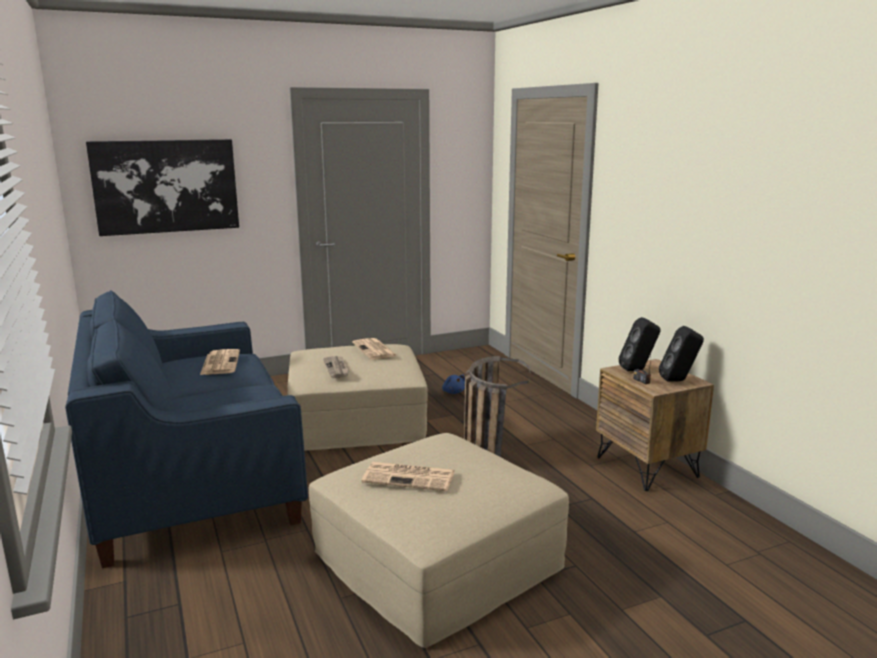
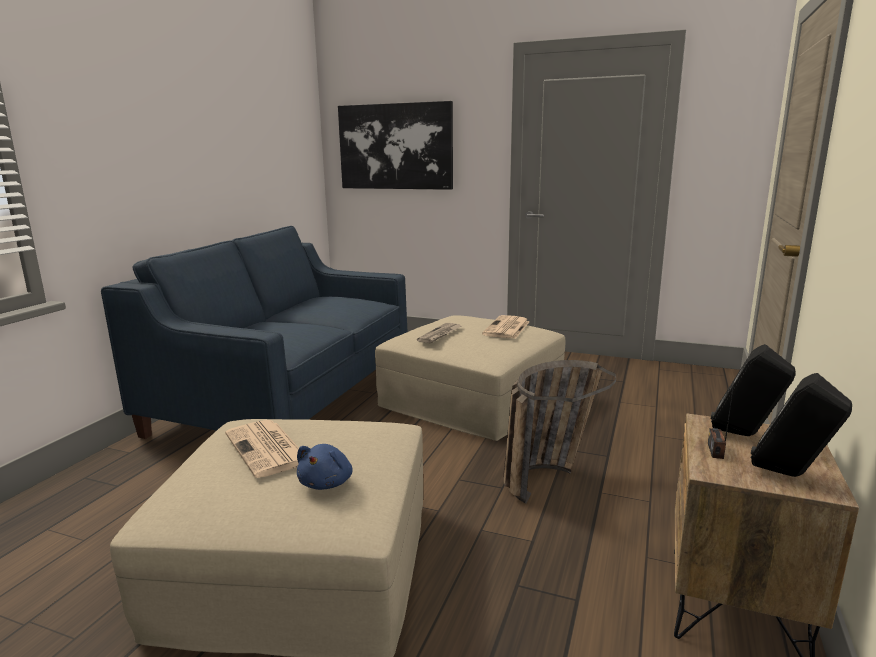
camera: 45 degrees right, 0 degrees up
newspaper [200,349,240,375] -> none
blue plush toy [442,375,465,394] -> blue plush toy moved to [297,444,353,490]

